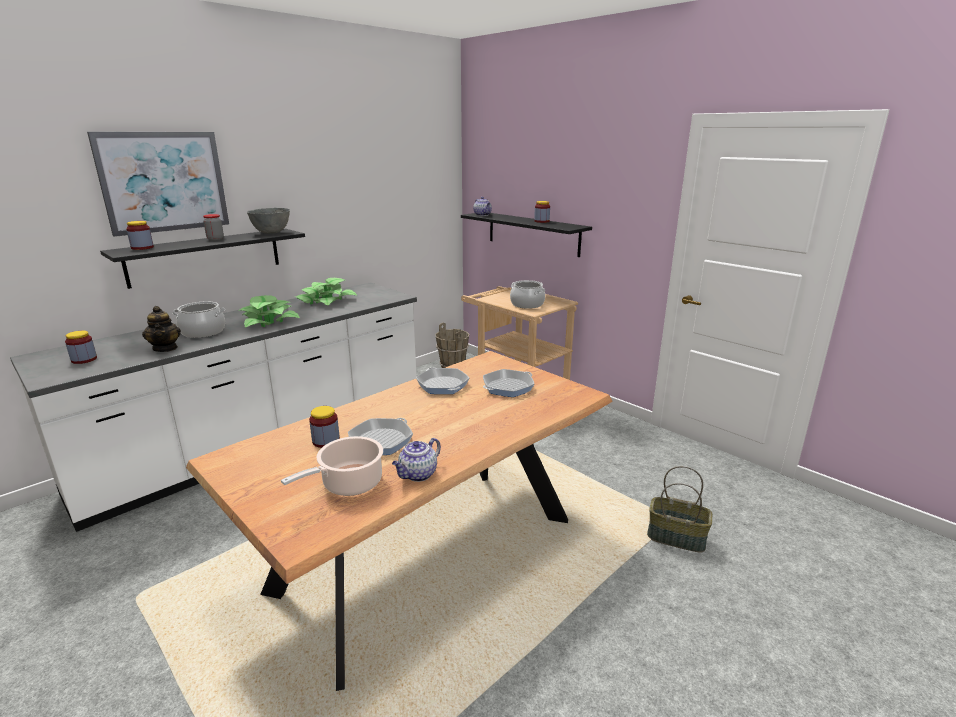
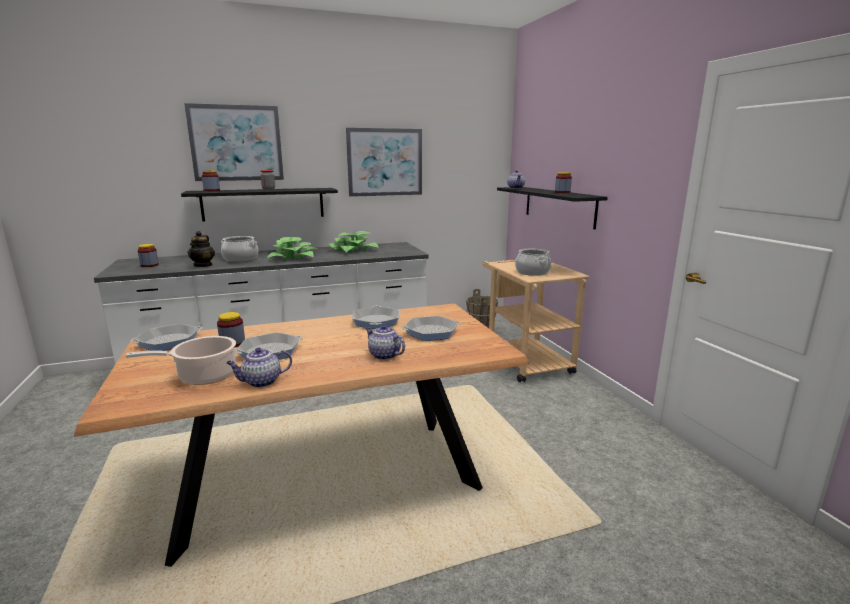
camera: 25 degrees right, 5 degrees down
grey bowl [247,208,290,234] -> none
basket [647,466,713,553] -> none
none -> frying pan [131,324,203,351]
none -> picture [346,128,422,197]
none -> teapot [365,325,405,360]

